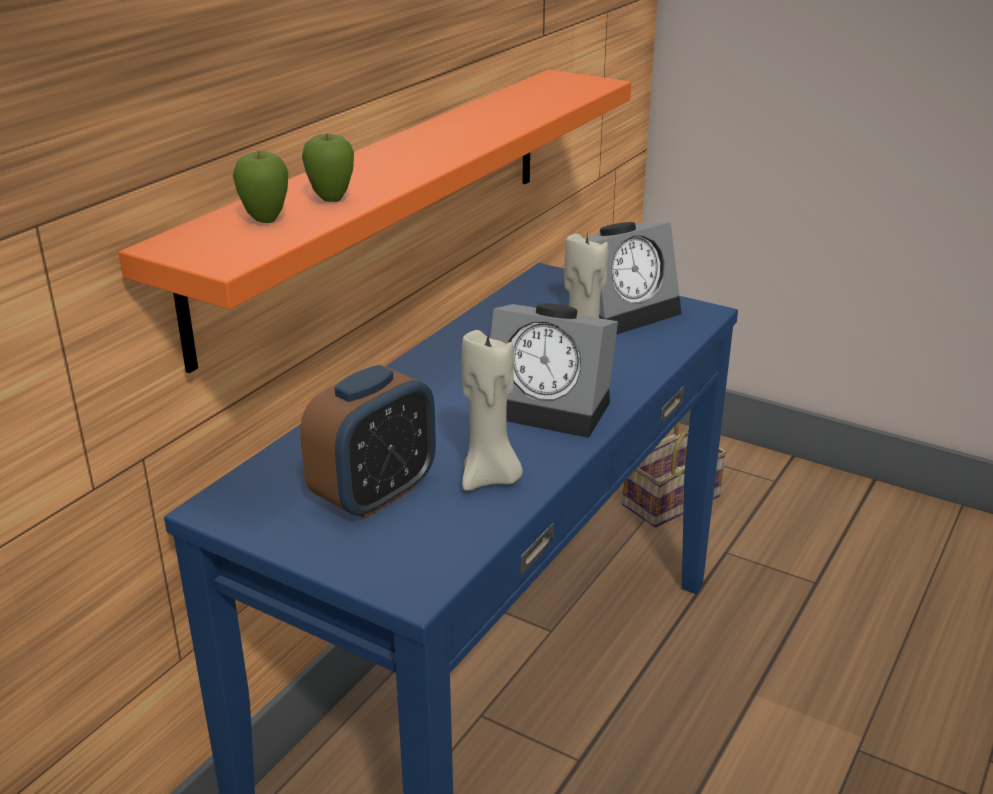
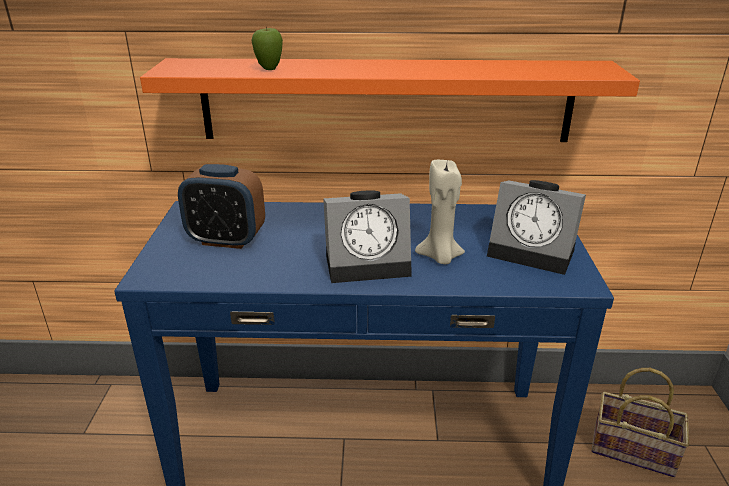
camera: 60 degrees right, 0 degrees up
apple [233,151,288,223] -> none
beige candle [462,330,523,491] -> none
alarm clock [491,303,618,438] -> alarm clock turned 90 degrees counterclockwise [323,190,412,283]

